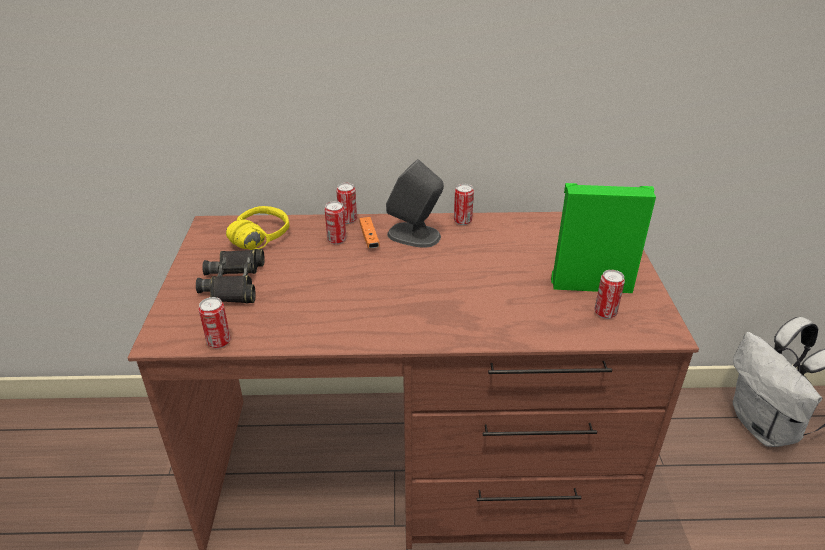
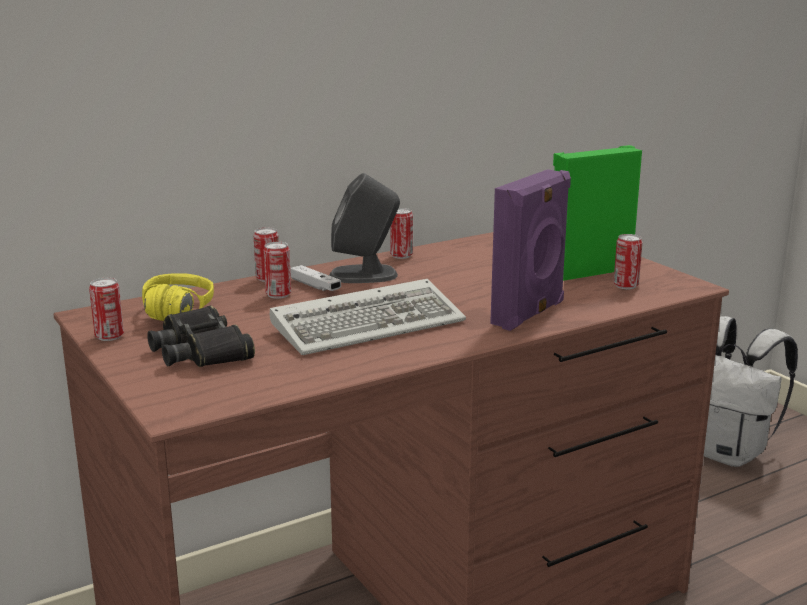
camera: 30 degrees left, 15 degrees down
can [198,297,231,348] -> can moved to [89,278,124,341]
orange game controller [359,217,380,249] -> white game controller [290,265,341,291]
none -> keyboard [270,279,466,355]
none -> purple speaker [490,169,571,331]

